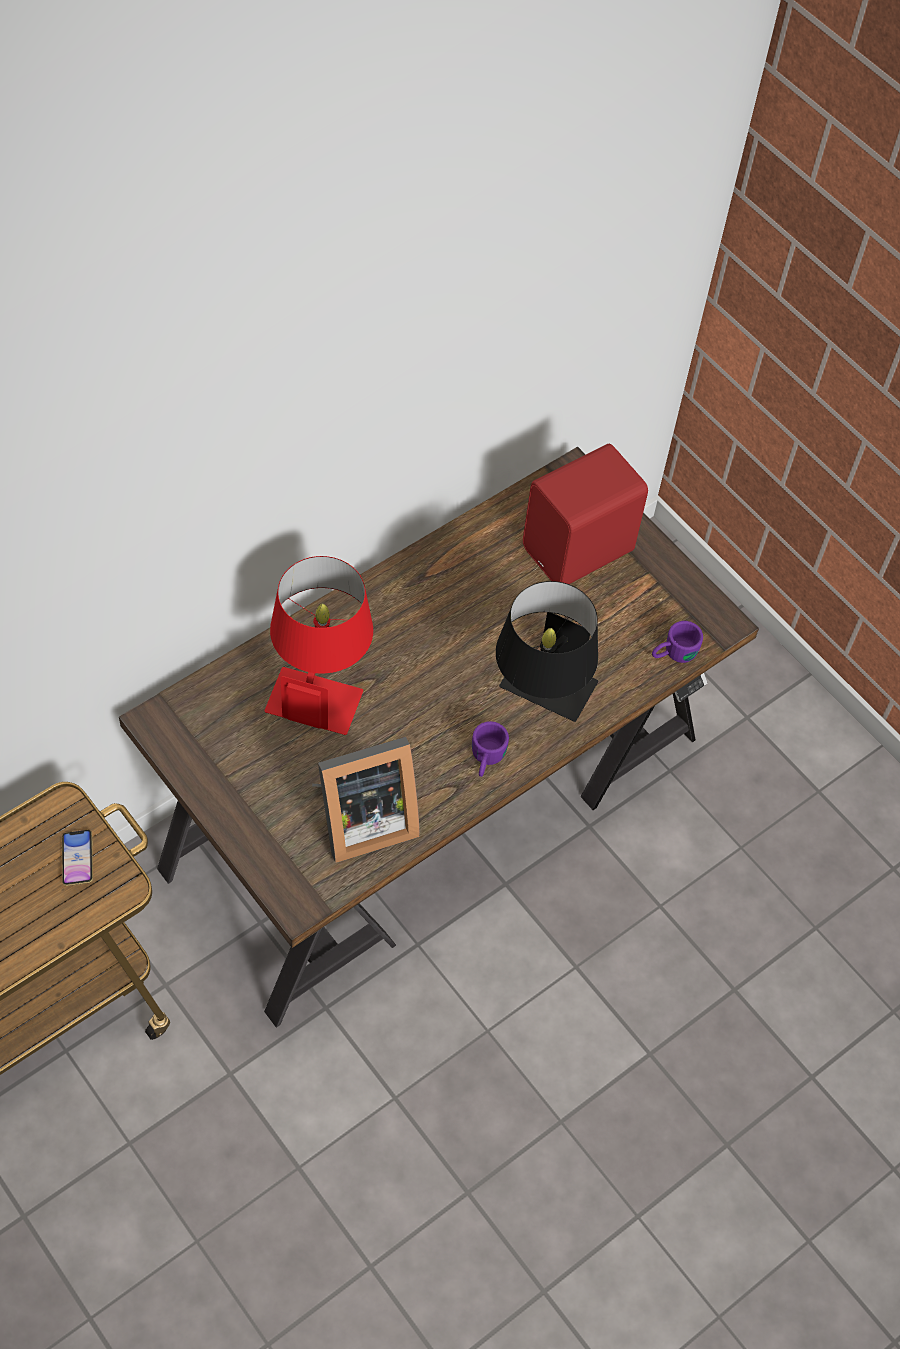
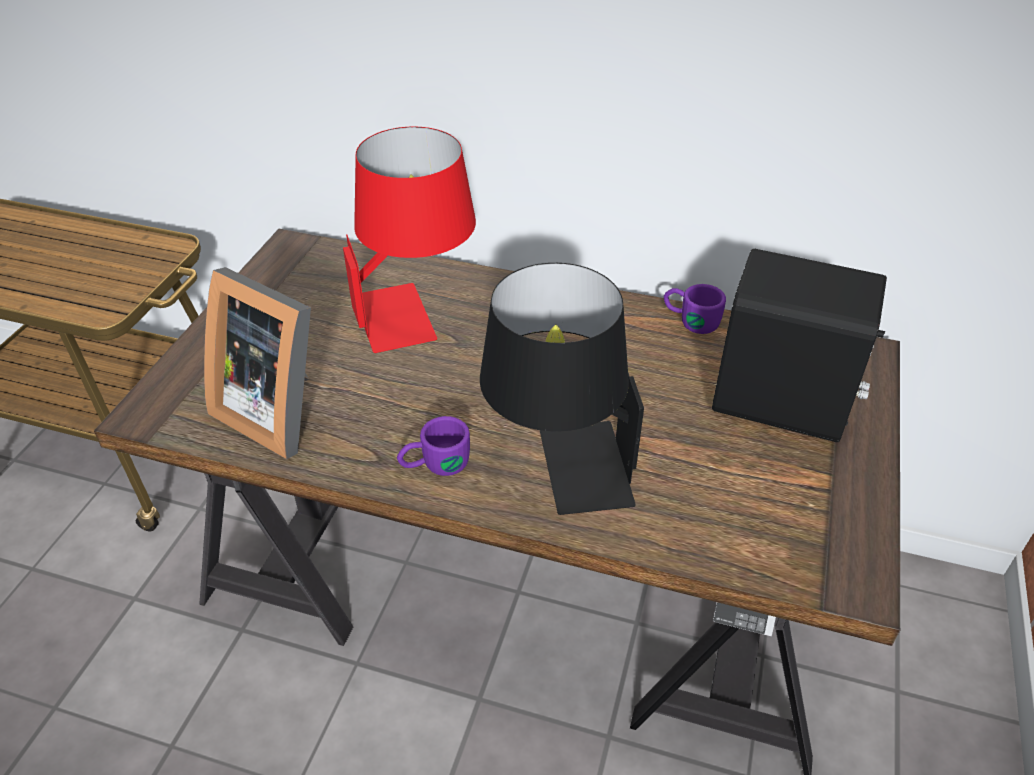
camera: 60 degrees right, 15 degrees down
phone [62,830,93,886] -> none
red speaker [523,444,648,584] -> black speaker [712,249,887,442]
purple mug [652,621,703,663] -> purple mug moved to [664,284,726,334]

